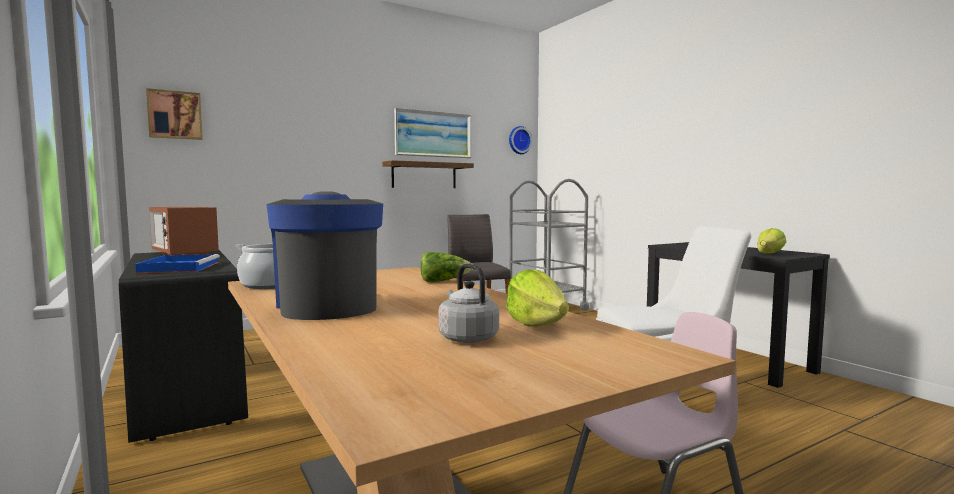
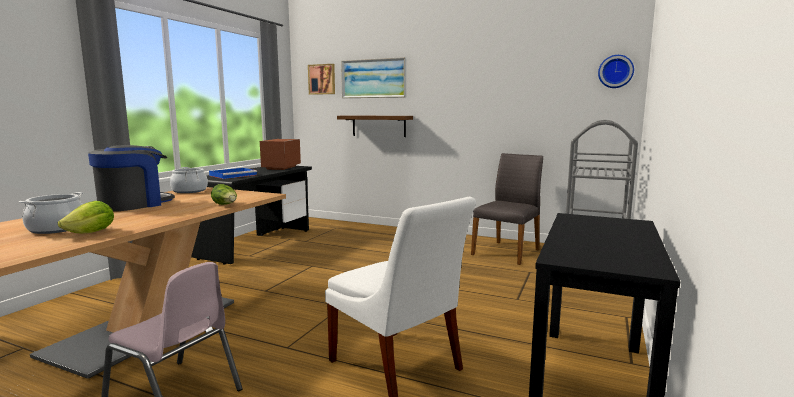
camera: 55 degrees right, 5 degrees up
shelf [382,160,474,188] -> shelf moved to [337,116,413,137]
picture [394,108,471,158] -> picture moved to [341,57,406,98]
grey kettle [438,263,499,343] -> cooking pot [19,192,83,234]
lettuce [757,228,786,254] -> none

